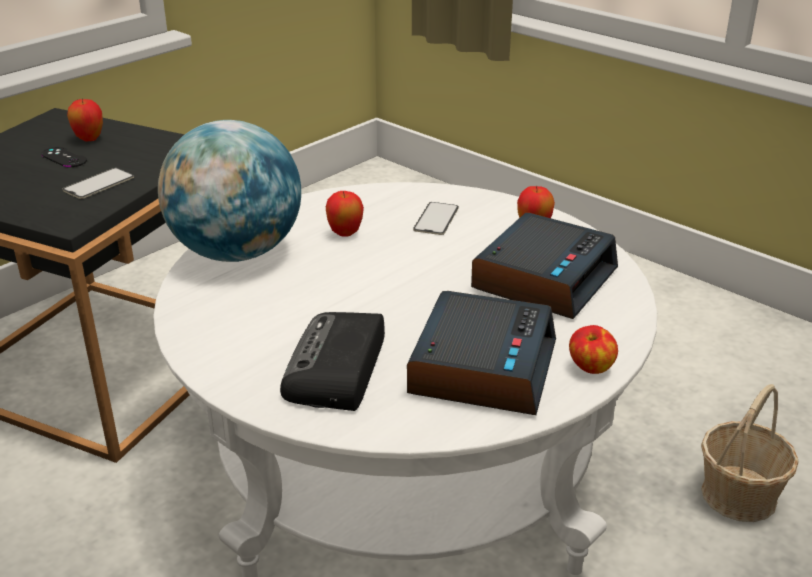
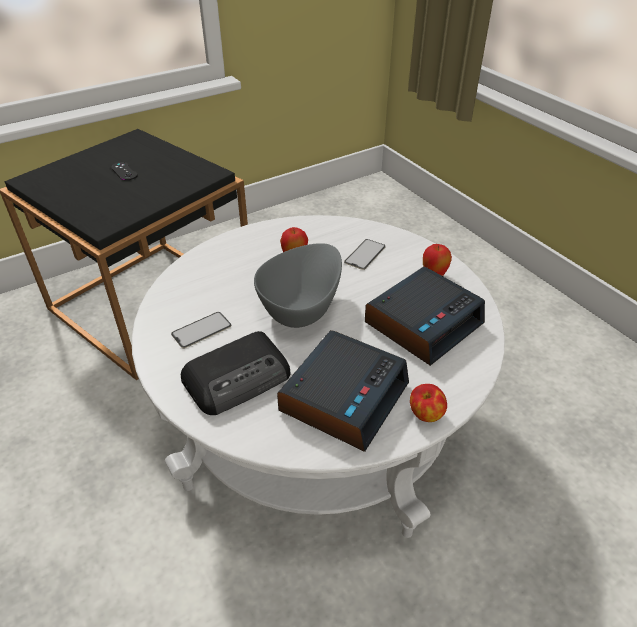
camera: 15 degrees right, 10 degrees up
phone [62,168,134,199] -> phone moved to [171,312,231,348]
apple [67,98,103,141] -> none
globe [158,120,301,262] -> none
radio [280,312,385,411] -> radio turned 150 degrees counterclockwise [181,331,291,415]
basket [701,384,799,522] -> none
none -> grey bowl [254,243,342,328]

